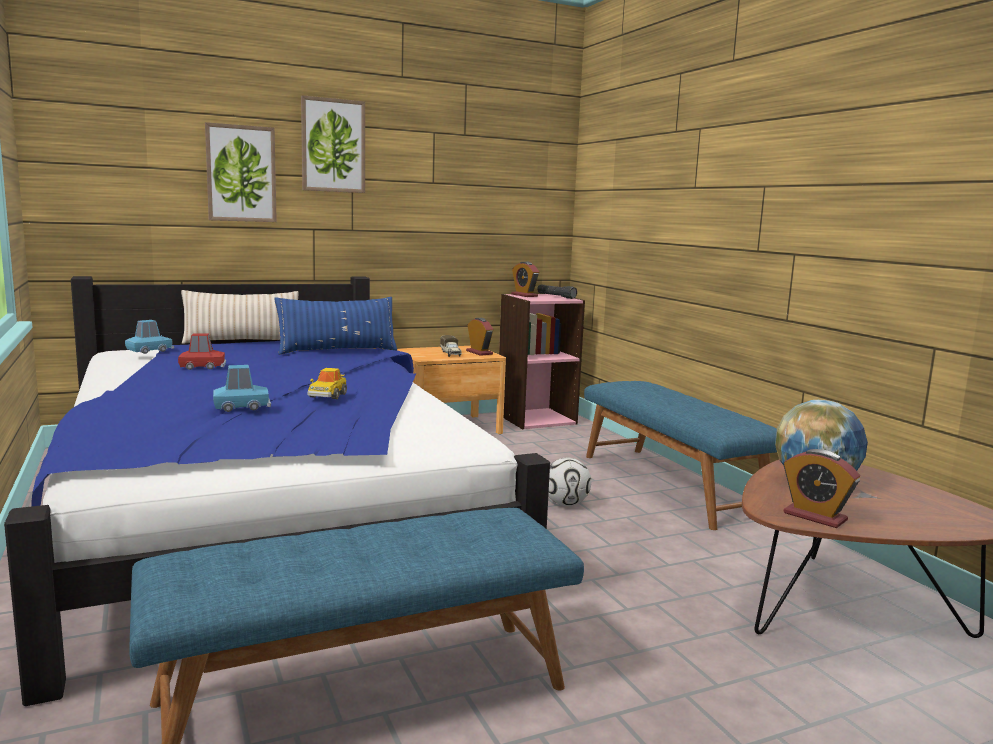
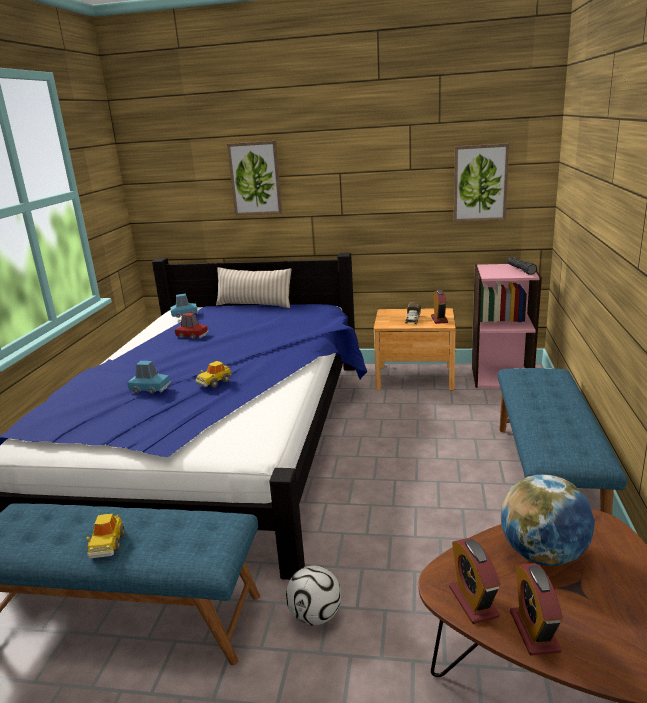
camera: 35 degrees right, 10 degrees up
blue pillow [274,297,397,355] -> none
picture [301,95,365,193] -> picture moved to [454,143,509,222]
alarm clock [511,262,539,297] -> alarm clock moved to [510,563,563,656]
football [548,458,591,506] -> football moved to [286,565,341,626]
none -> toy car [86,514,125,559]

